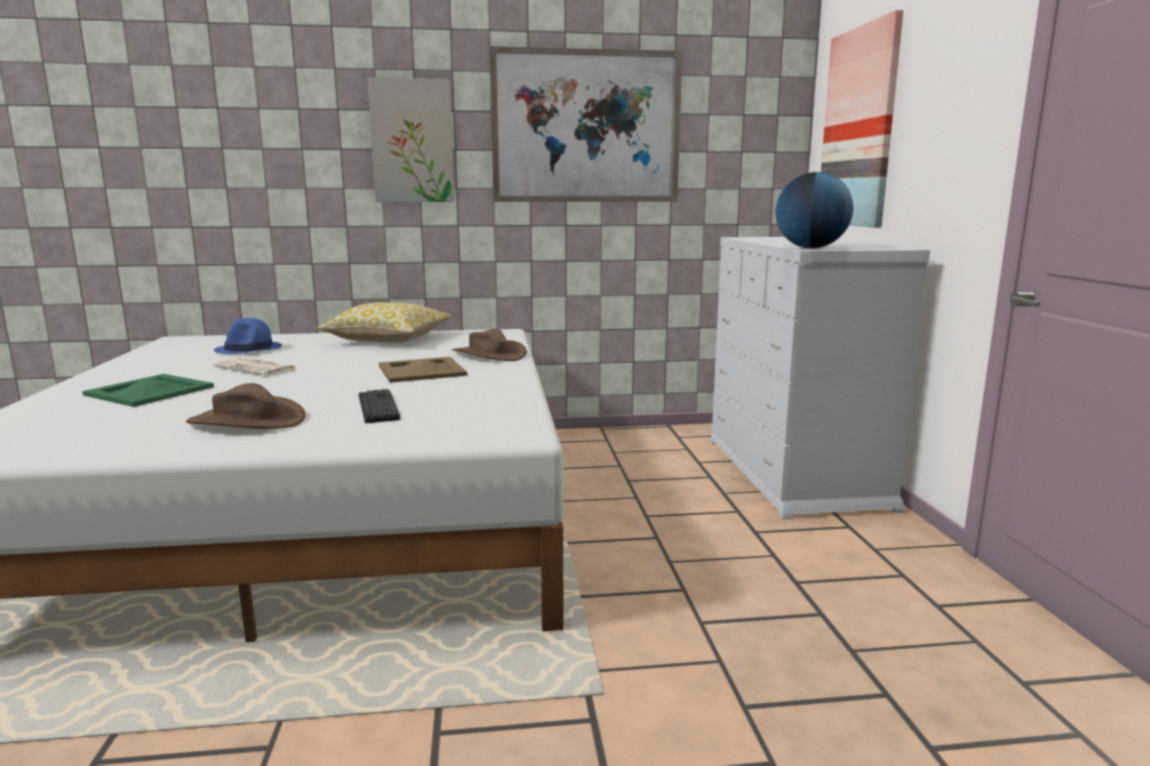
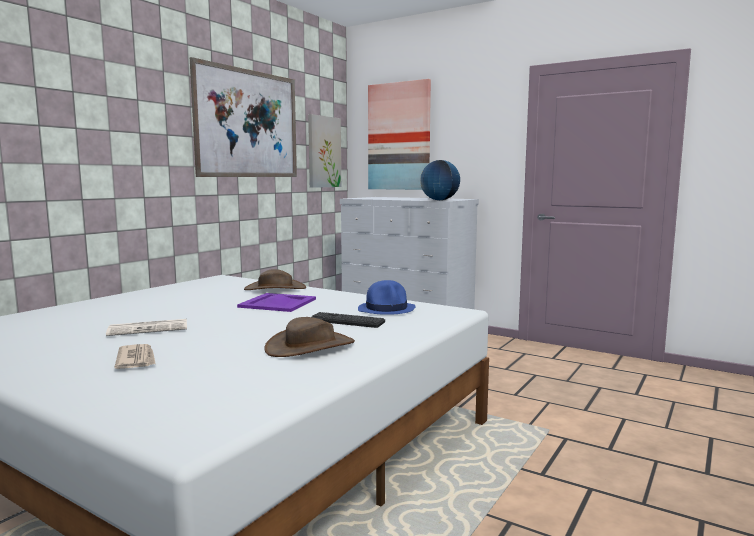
camera: 50 degrees left, 5 degrees down
green tray [82,374,214,407] -> newspaper [114,344,156,369]
blue hat [214,318,282,354] -> blue hat moved to [358,280,416,315]
pillow [317,303,451,343] -> none
picture [367,78,454,202] -> picture moved to [308,114,341,188]
beige tray [379,357,467,383] -> purple tray [237,293,316,312]

